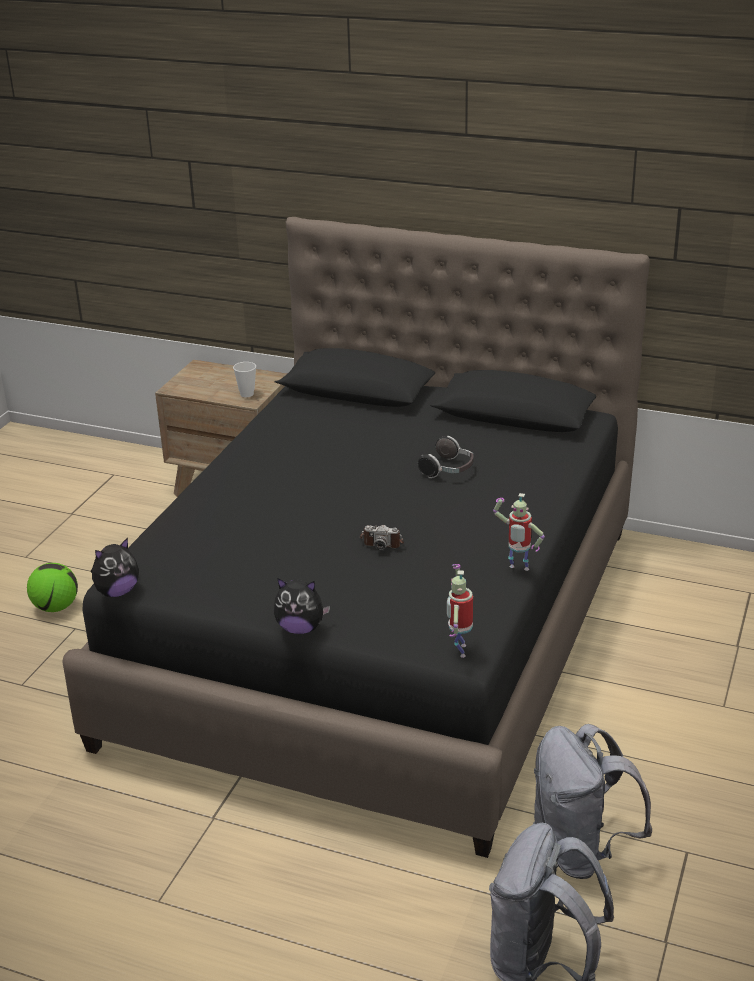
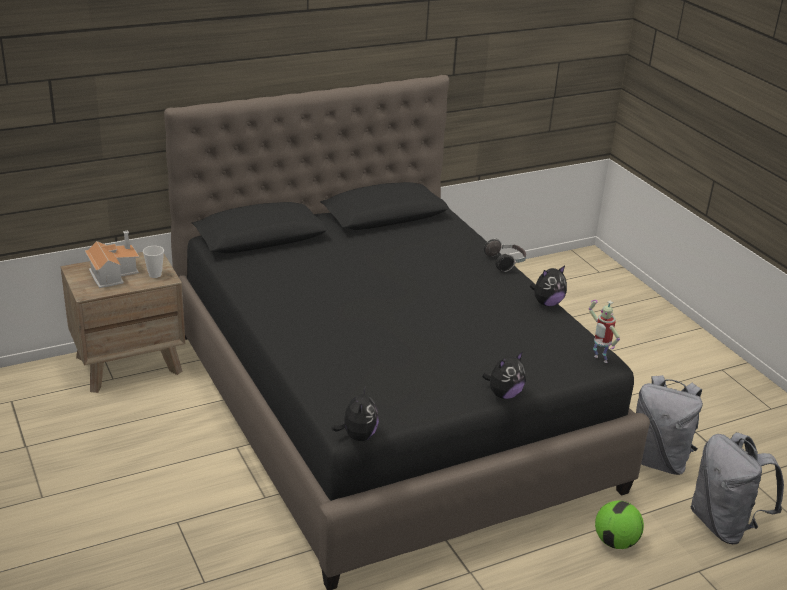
camera: 50 degrees left, 0 degrees up
football [27,563,78,612] -> football moved to [595,501,644,549]
camera [359,525,404,550] -> none
headphones [418,436,474,478] -> headphones moved to [484,238,526,272]
toy robot [493,493,545,571] -> plush toy [530,266,567,306]
none -> toy house [85,230,139,288]

